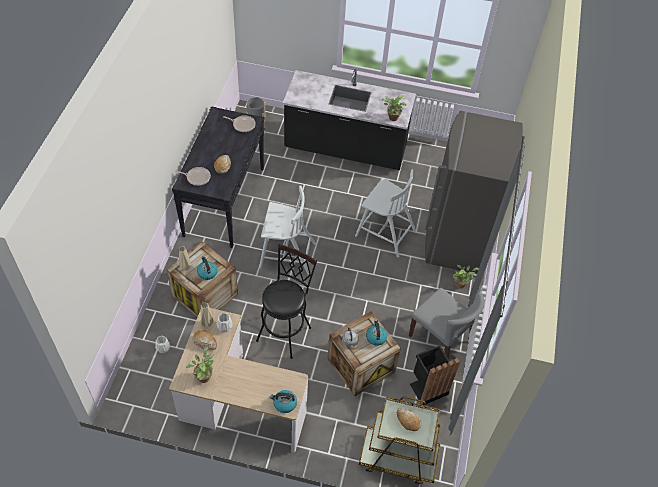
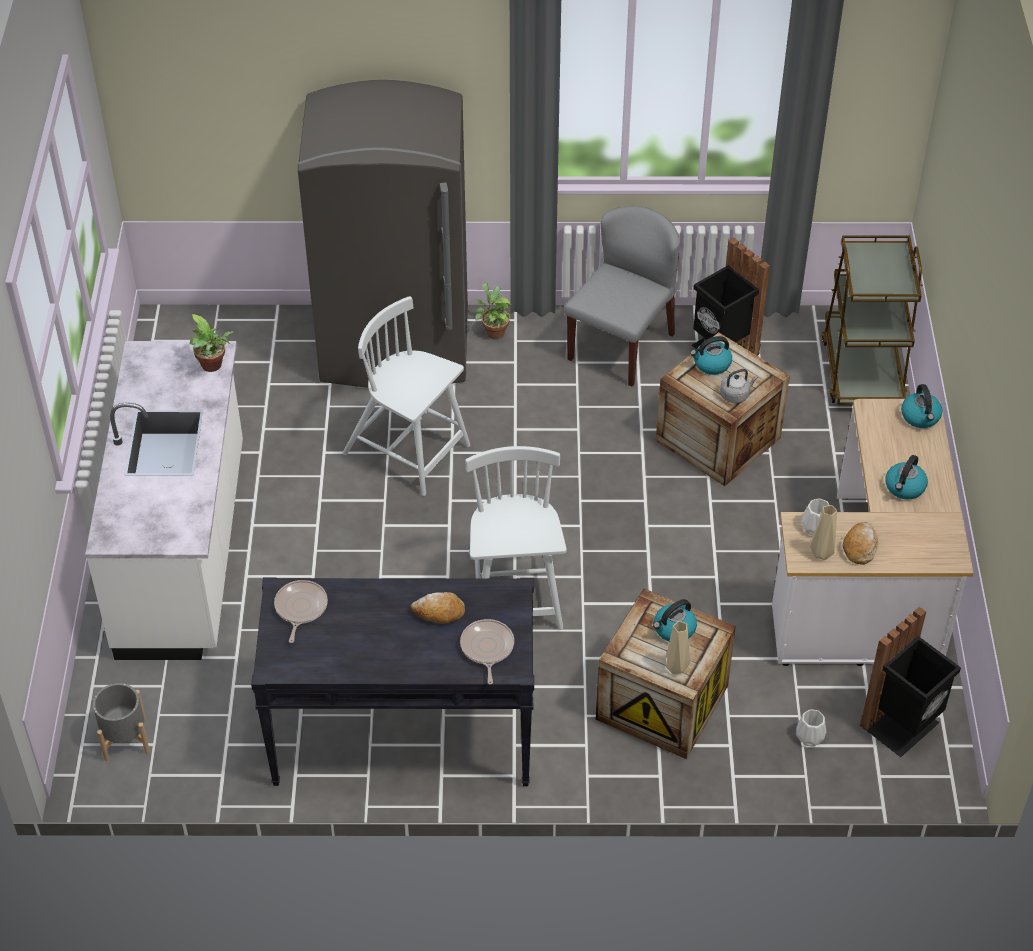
camera: 100 degrees left, 5 degrees down
potted plant [186,347,214,383] -> none
black stool [256,244,317,359] -> none
black counter [283,69,416,170] -> white counter [85,341,243,660]
white chair [355,169,416,257] -> white chair turned 75 degrees counterclockwise [342,296,470,496]
bread [397,408,421,431] -> none
none -> black trash can [860,607,961,757]
none -> kettle [885,455,928,500]

